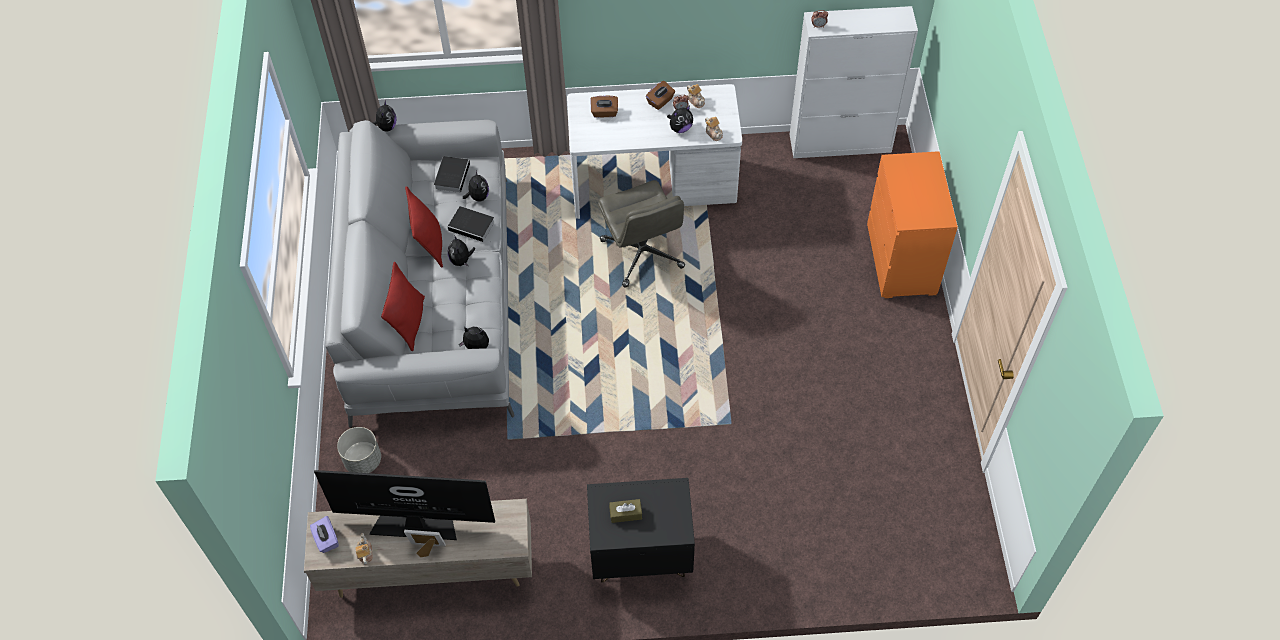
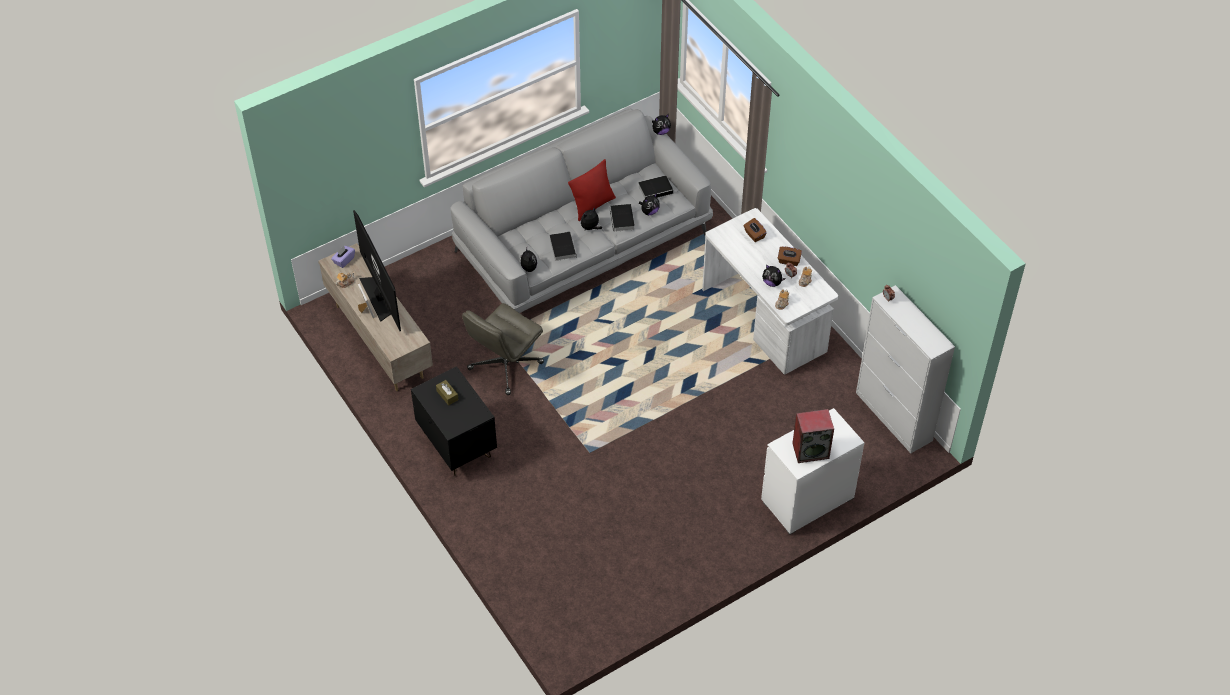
camera: 60 degrees right, 5 degrees down
grey planter [337,427,381,473] -> none
red pillow [381,261,425,351] -> none
grey office chair [598,180,685,288] -> grey office chair moved to [462,303,544,395]
orange dresser [867,151,958,298] -> white dresser [761,408,864,535]
none -> book [549,231,577,261]
none -> speaker [792,409,834,463]

